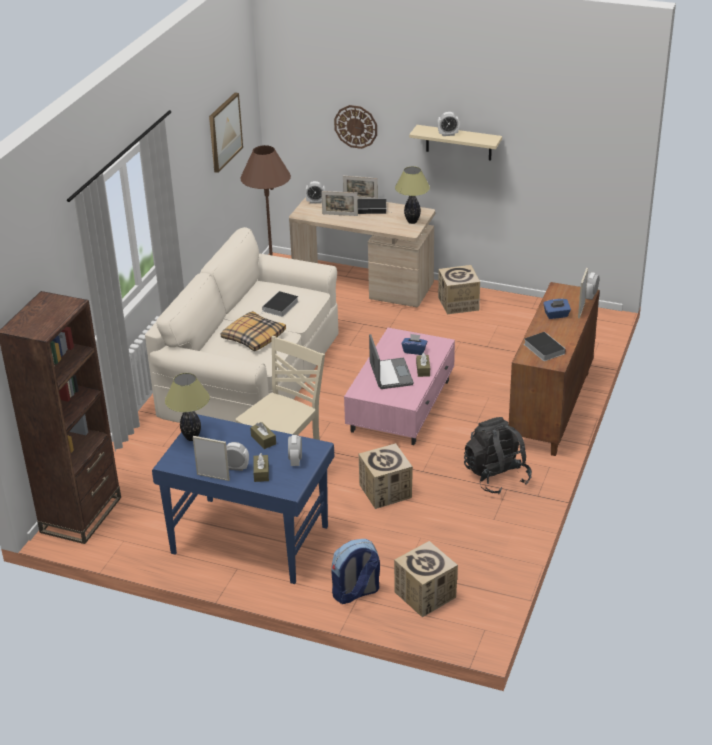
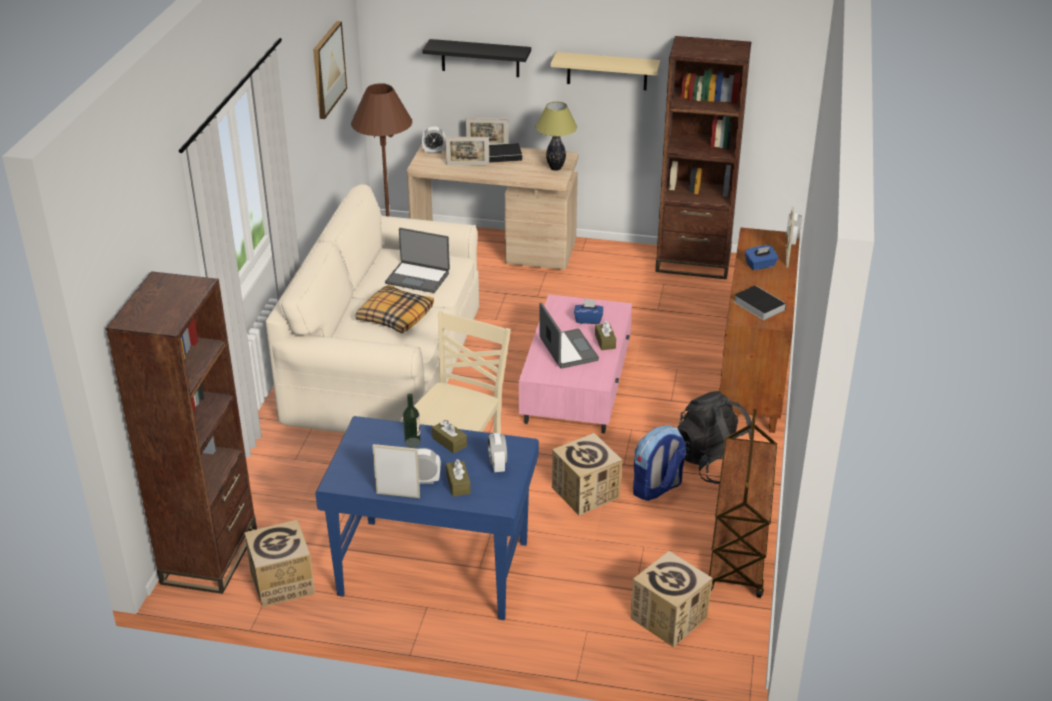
camera: 10 degrees left, 0 degrees up
table lamp [165,373,210,441] -> none
book [261,291,299,317] -> laptop [385,228,450,293]
backpack [331,539,380,604] -> backpack moved to [633,425,686,501]
wall clock [334,105,377,149] -> black shelf [422,39,531,77]
alarm clock [437,112,459,136] -> none
cardboard box [438,265,480,314] -> cardboard box moved to [244,520,315,607]
none -> bottle [403,394,421,448]
none -> brown bookcase [655,36,751,279]
none -> brown cart [709,409,777,598]

